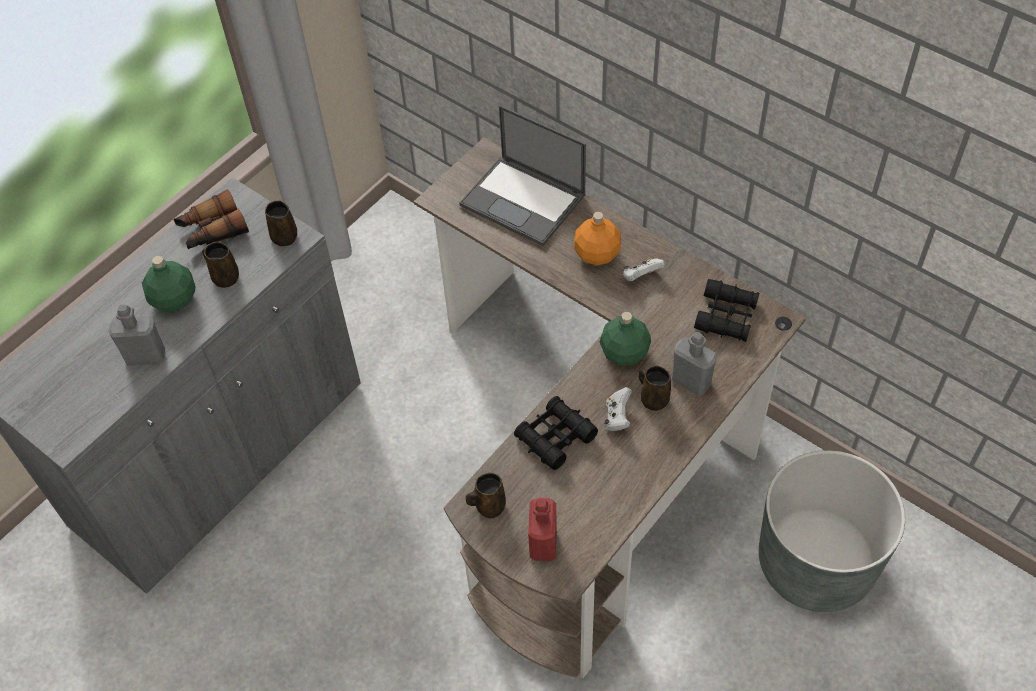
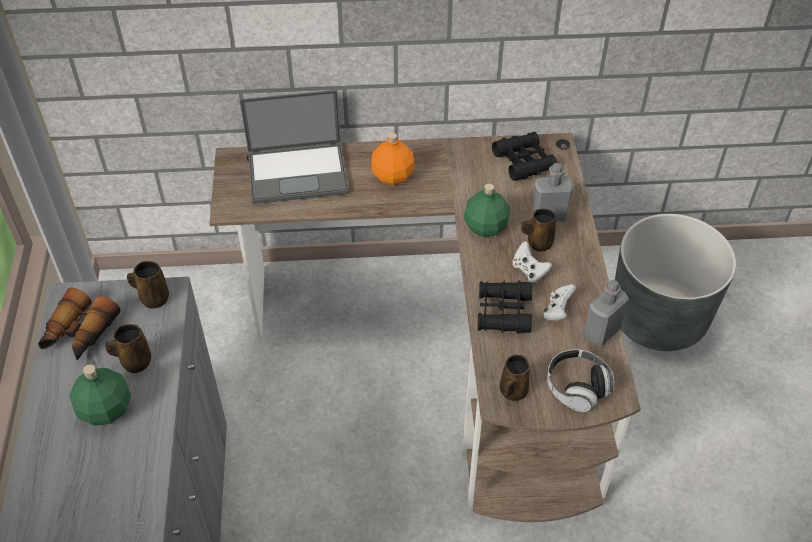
camera: 45 degrees left, 5 degrees down
grey bottle [109,305,165,366] -> grey bottle moved to [584,280,629,346]
red bottle [528,498,557,561] -> headphones [547,349,615,412]
white game controller [623,258,665,281] -> white game controller moved to [543,284,576,321]

